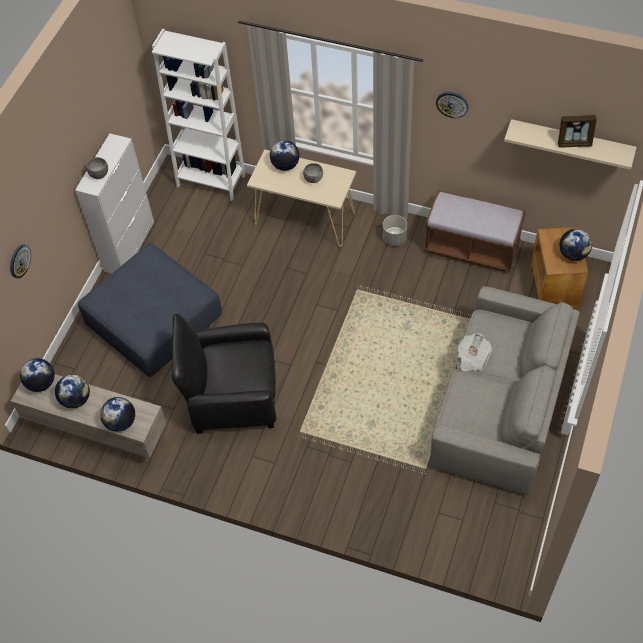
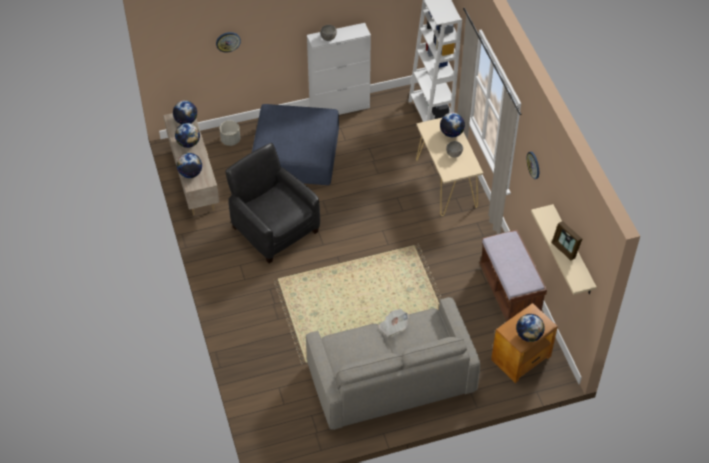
camera: 50 degrees right, 5 degrees down
grey planter [383,215,407,246] -> grey planter moved to [220,121,240,146]

